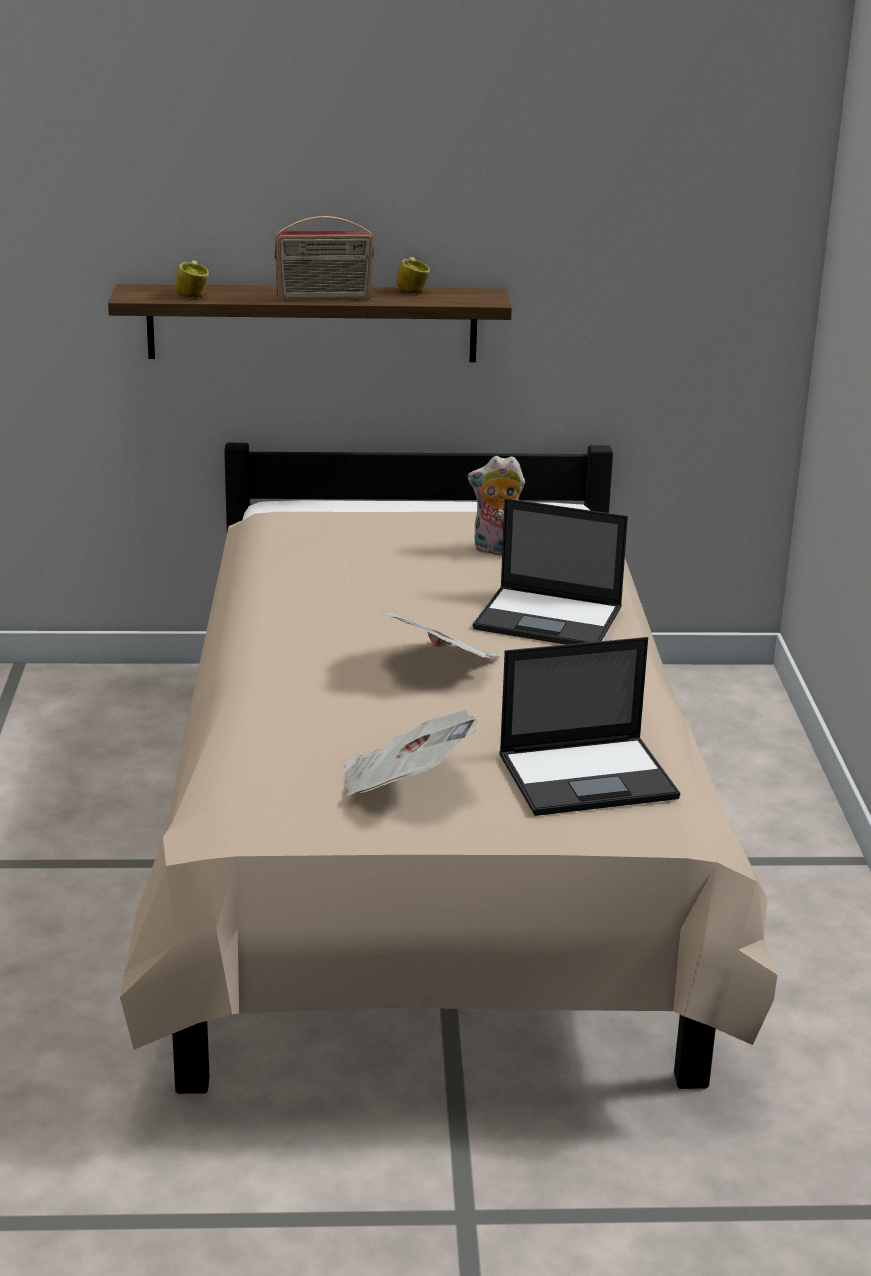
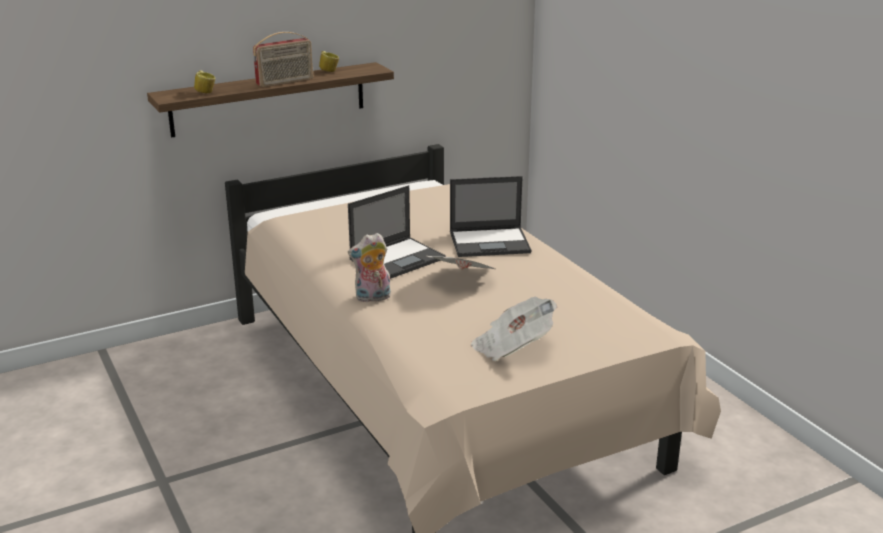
camera: 25 degrees left, 0 degrees up
plush toy [468,456,525,556] -> plush toy moved to [348,233,391,302]
laptop [499,637,680,816] -> laptop moved to [348,185,446,279]

